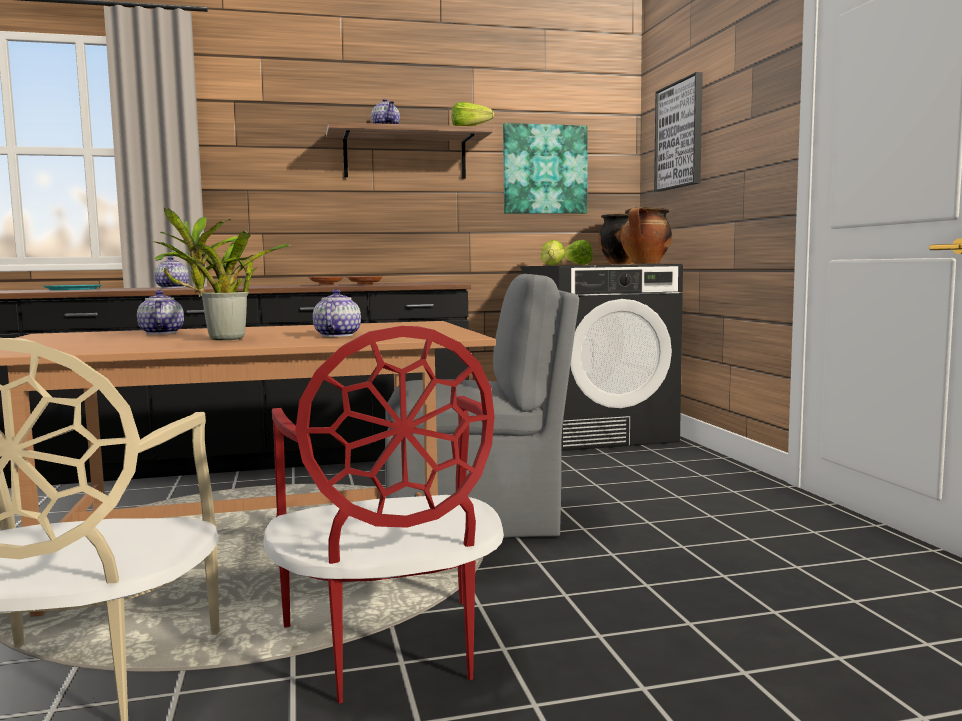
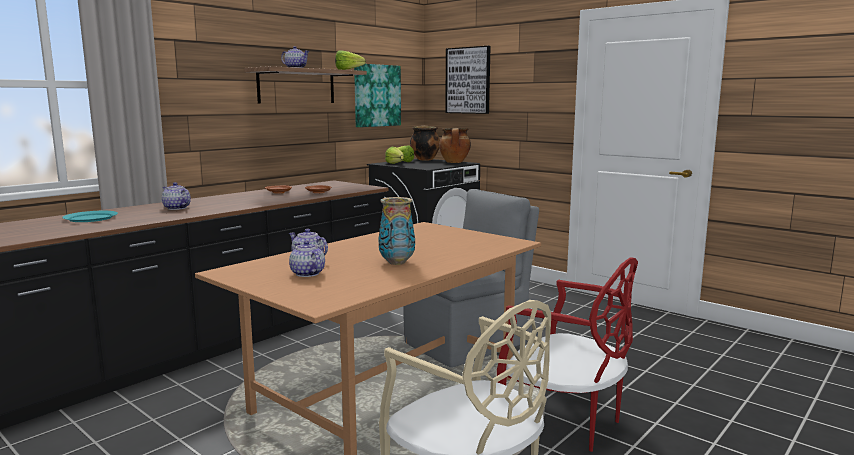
camera: 35 degrees left, 5 degrees up
potted plant [153,207,291,340] -> vase [378,197,415,265]
teapot [313,289,361,337] -> teapot moved to [289,240,325,277]

